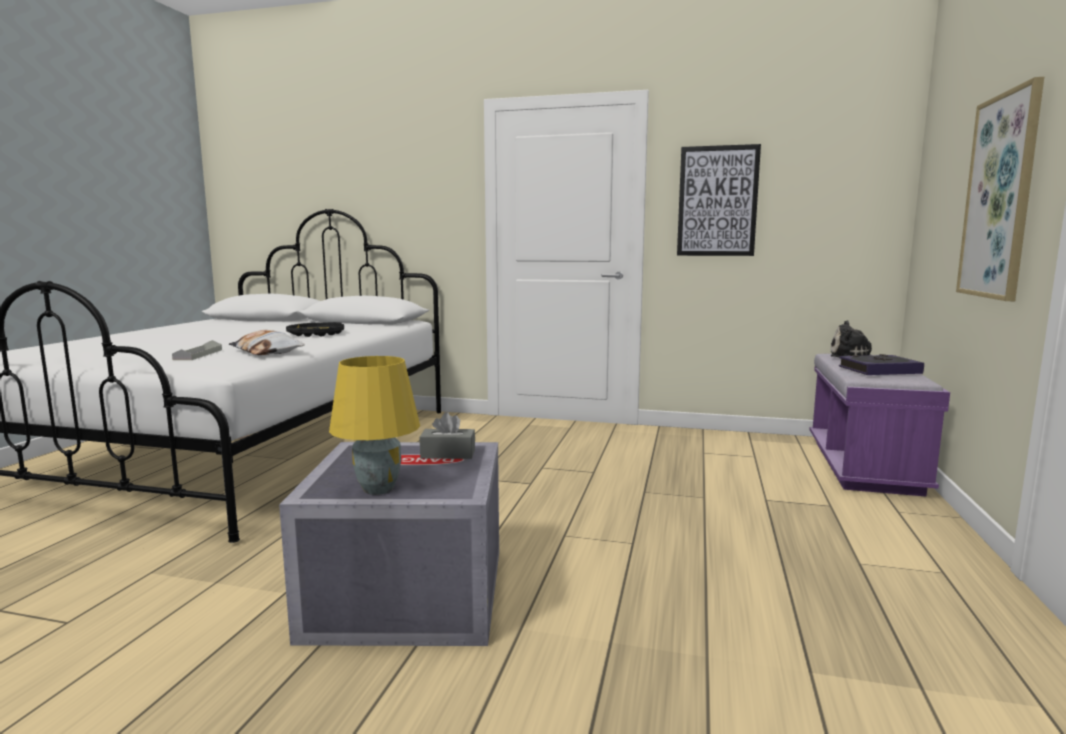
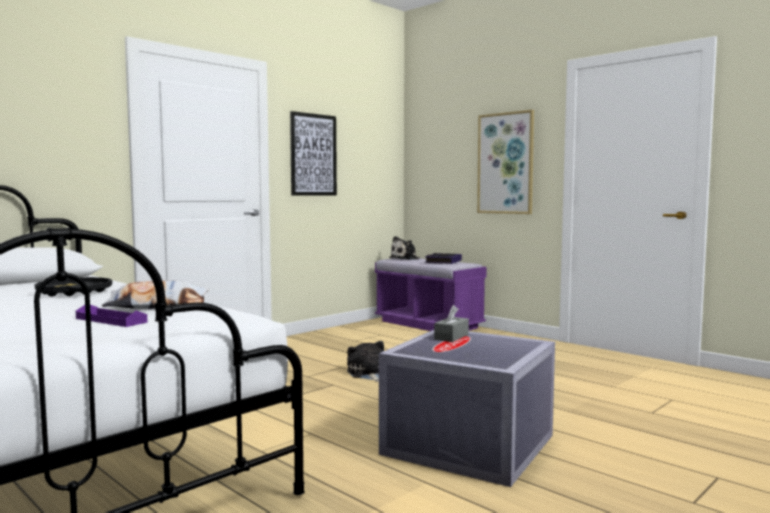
camera: 60 degrees left, 5 degrees down
grey tray [172,340,222,360] -> purple tray [76,305,147,327]
yellow table lamp [329,356,420,495] -> none
none -> plush toy [347,341,384,382]

